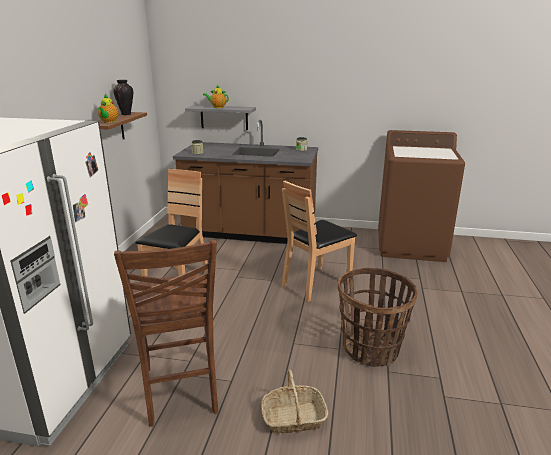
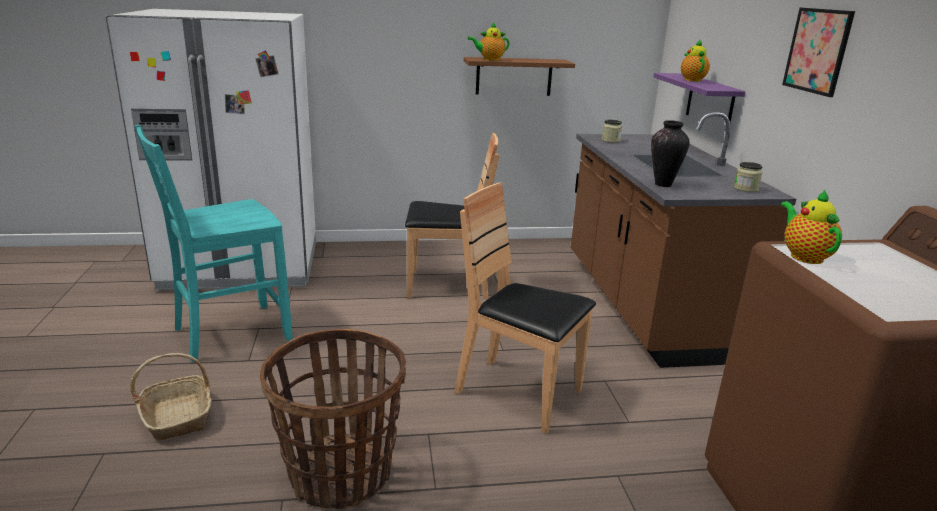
camera: 70 degrees right, 0 degrees up
vase [113,80,133,115] -> vase moved to [651,120,690,187]
brown chair [114,240,218,427] -> turquoise chair [135,125,293,362]
grey shelf [185,105,256,130] -> purple shelf [654,73,746,132]
none -> teapot [781,189,842,264]
none -> picture [782,8,855,97]

